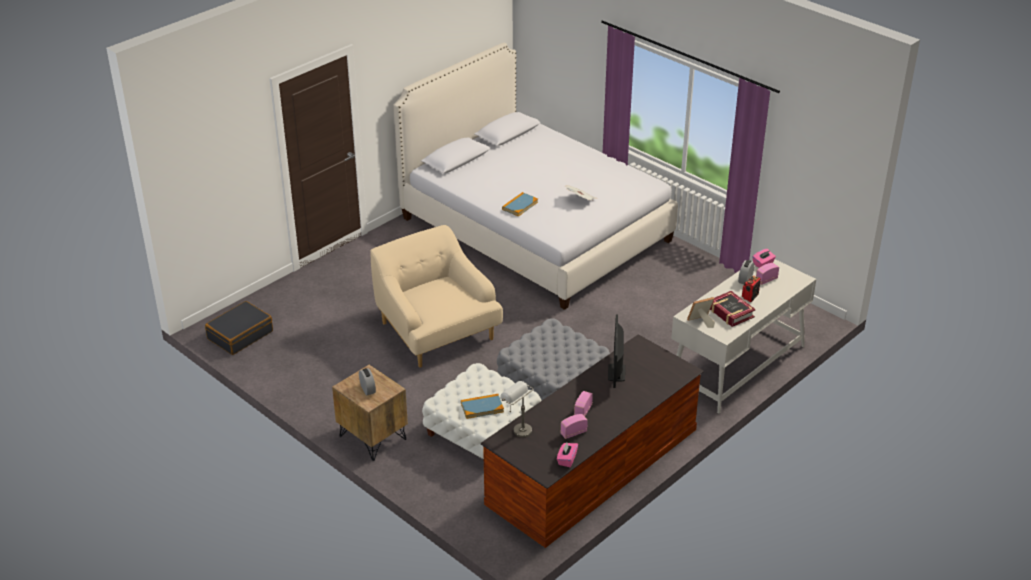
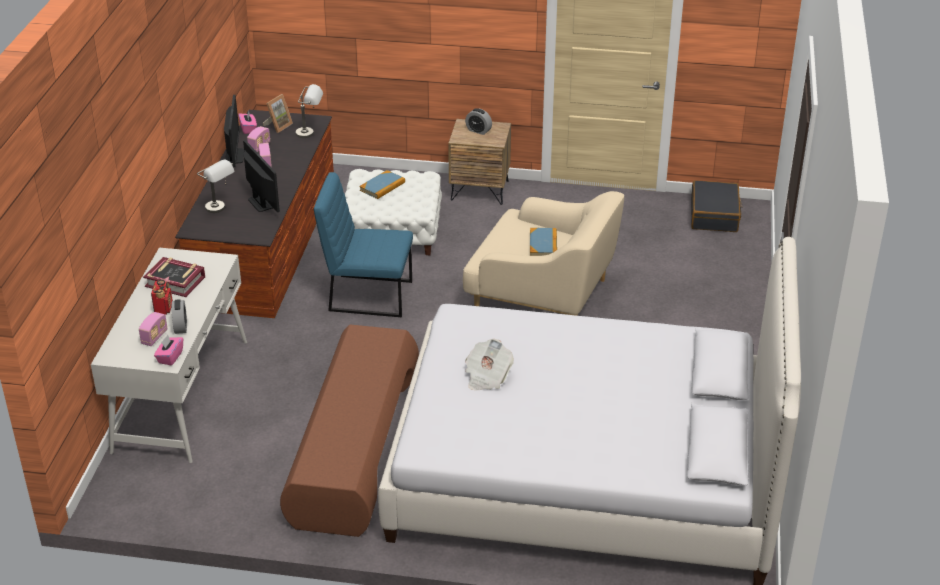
camera: 145 degrees right, 0 degrees up
grey ottoman [497,318,610,400] -> blue chair [314,172,413,317]
book [502,192,538,217] -> book moved to [530,228,557,256]
picture frame [687,297,715,328] -> picture frame moved to [263,94,293,133]
none -> grey table lamp [197,160,234,213]
none -> monitor [224,95,244,167]
none -> brown bench [280,325,419,537]

